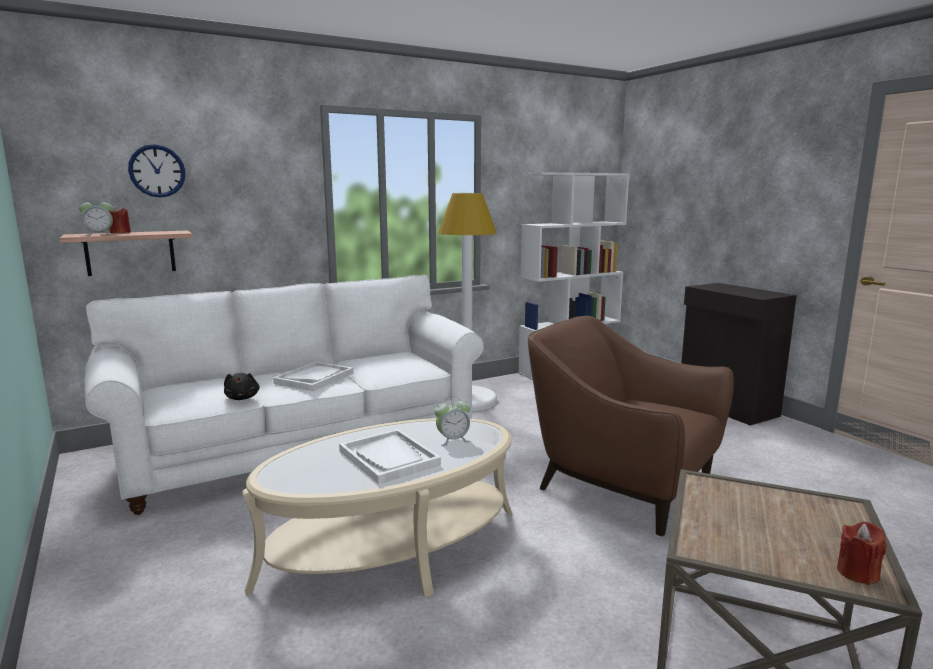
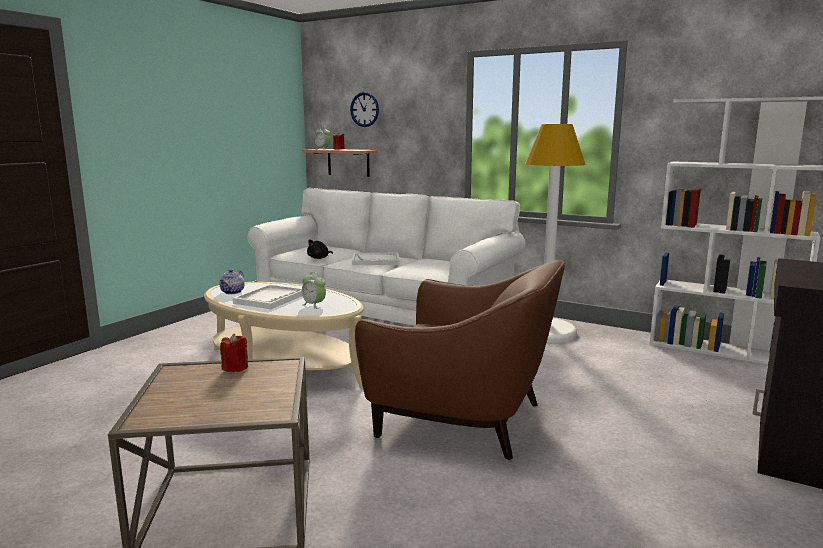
camera: 60 degrees right, 0 degrees up
brown armchair [528,316,734,536] -> brown armchair turned 105 degrees clockwise [355,260,565,460]
red candle [837,522,887,585] -> red candle moved to [220,333,248,372]
none -> teapot [219,269,245,294]

